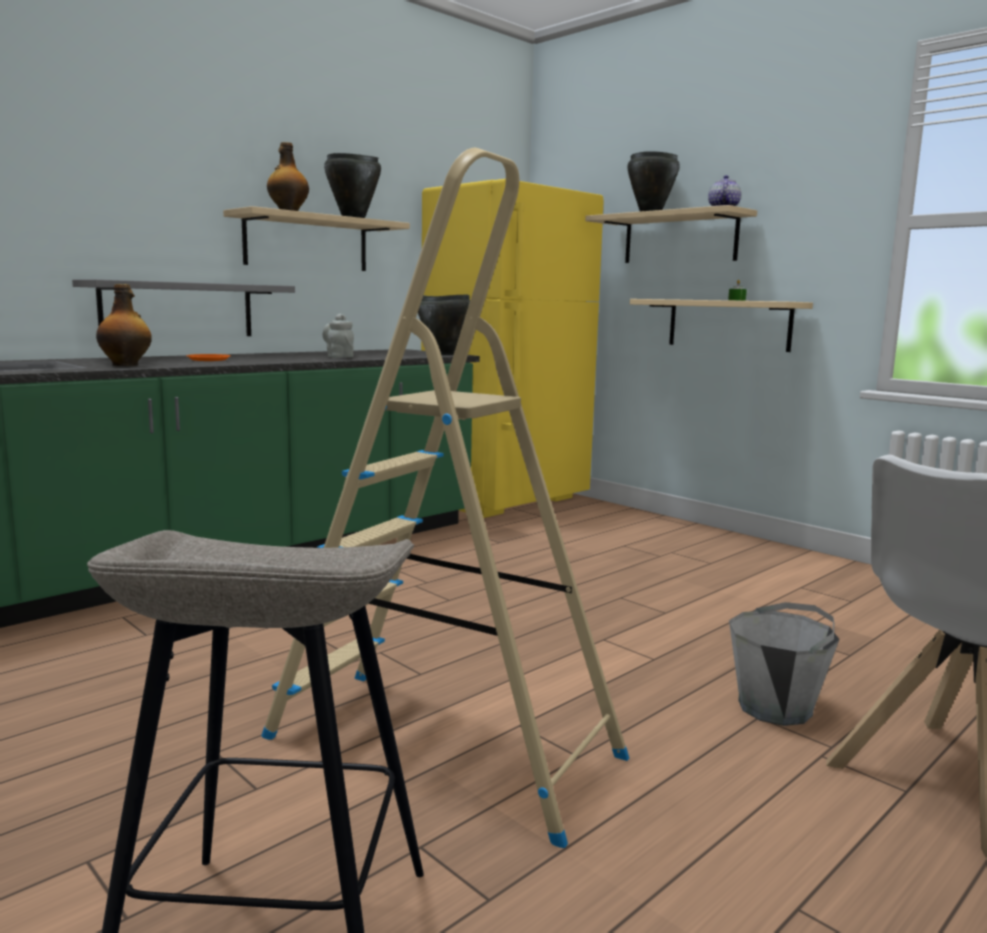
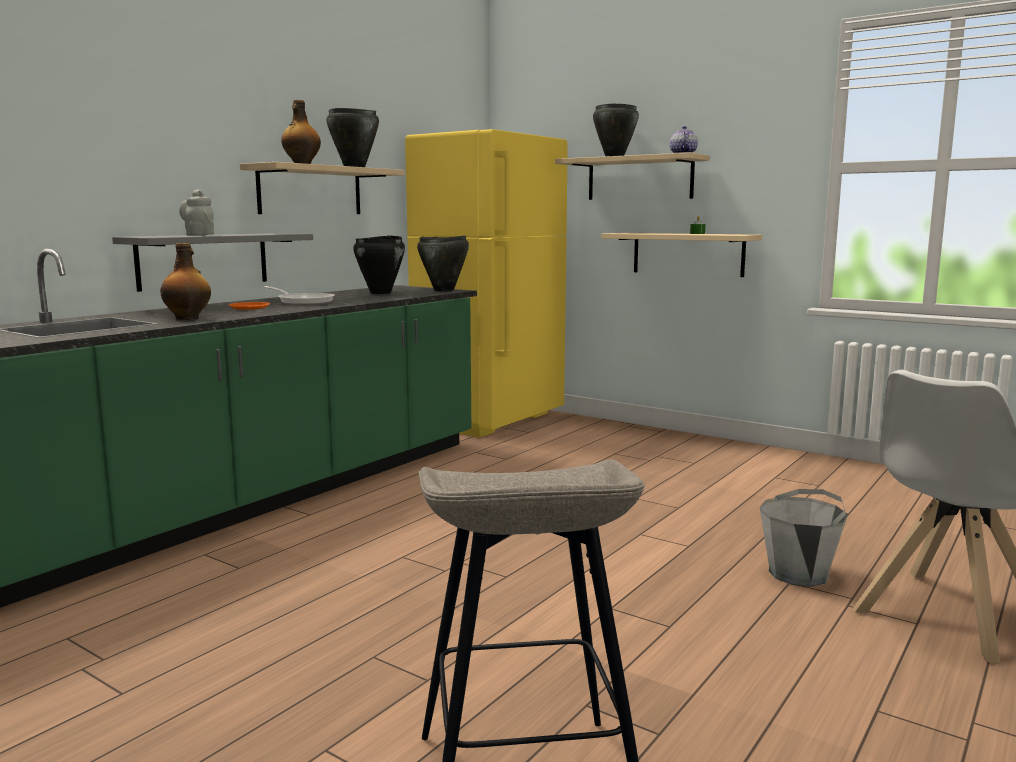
camera: 10 degrees left, 0 degrees up
beige step ladder [261,148,629,848] -> none
grey teapot [322,313,354,358] -> grey teapot moved to [179,189,214,236]
none -> frying pan [264,286,335,305]
none -> black cooking pot [353,235,405,294]

